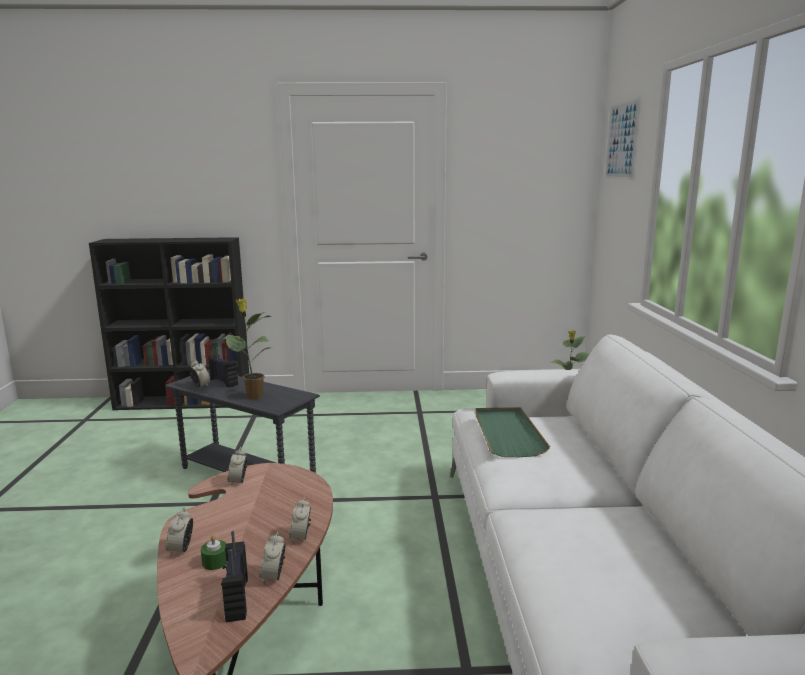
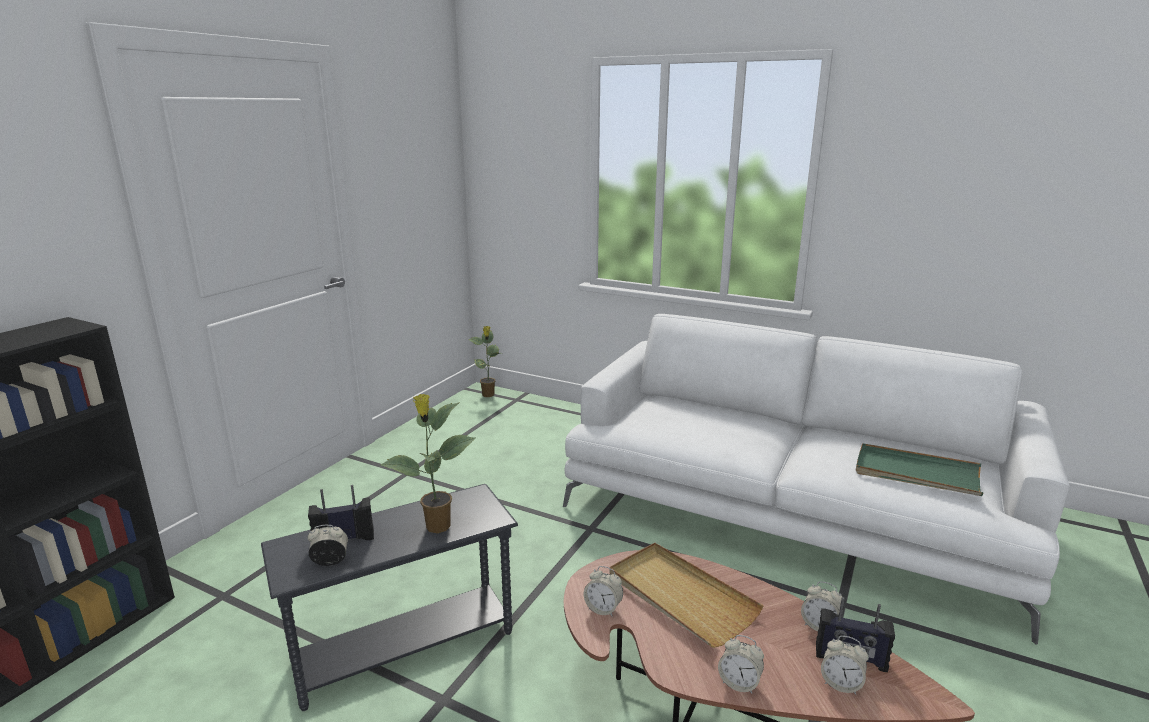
camera: 60 degrees left, 5 degrees up
green candle [201,535,227,570] -> none
alarm clock [289,497,311,544] -> alarm clock moved to [821,636,869,695]
green tray [475,407,550,457] -> green tray moved to [856,443,984,496]
picture [605,97,641,180] -> none
none -> beige tray [609,543,764,648]

